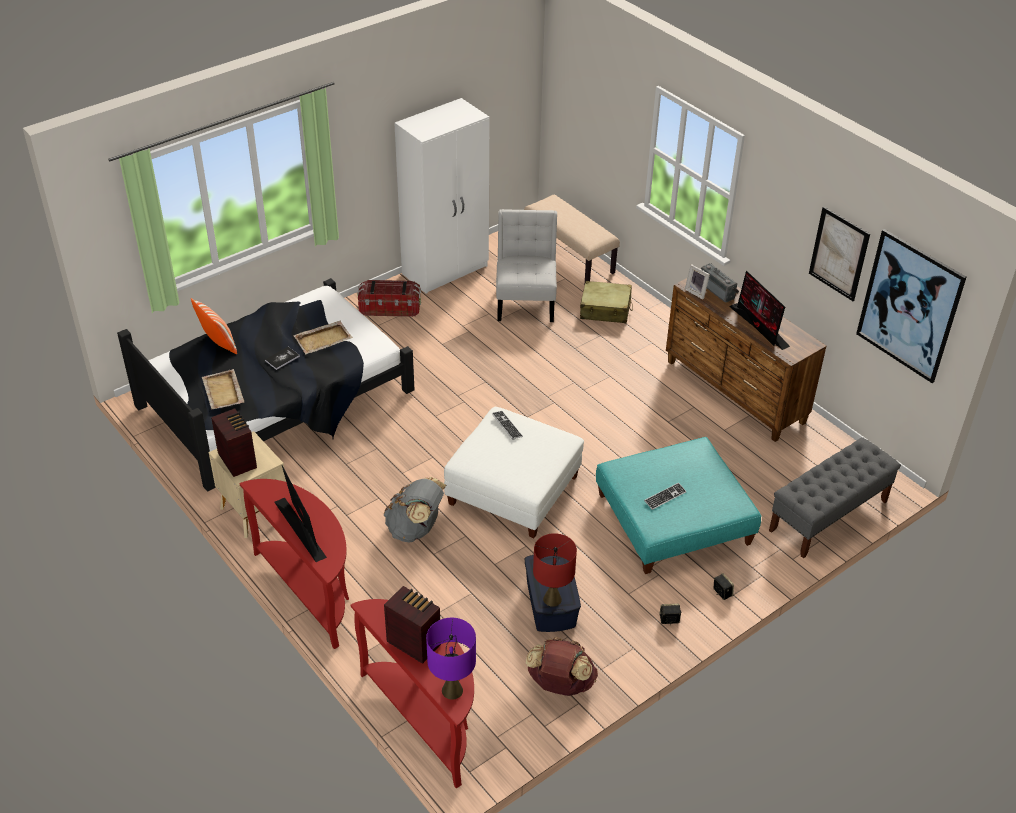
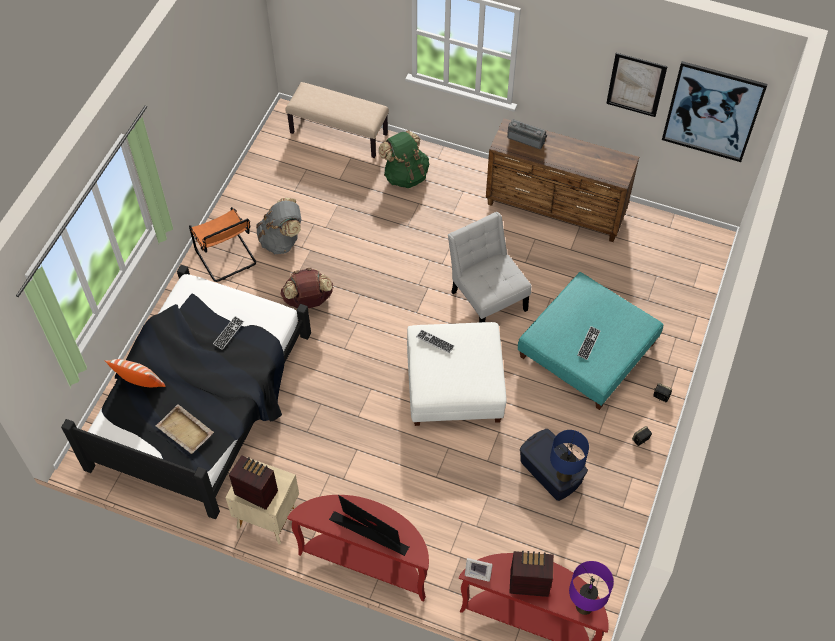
camera: 30 degrees left, 15 degrees up
book [265,347,300,370] -> none
beige tray [294,321,353,354] -> keyboard [213,316,244,350]
storage box [357,280,421,317] -> orange chair [189,207,256,282]
grey backpack [383,477,446,542] -> grey backpack moved to [256,198,301,254]
white wardrobe [394,98,489,294] -> none
white chair [496,209,557,322] -> white chair moved to [448,212,531,323]
brown backpack [526,637,598,696] -> brown backpack moved to [281,268,333,308]
red table lamp [533,533,577,607] -> blue table lamp [550,430,589,482]
beige suitcase [580,281,633,323] -> green backpack [379,130,429,188]
picture frame [685,264,710,299] -> picture frame moved to [465,558,493,582]
monitor [729,271,790,350] -> none
grey bench [769,437,901,559] -> none

